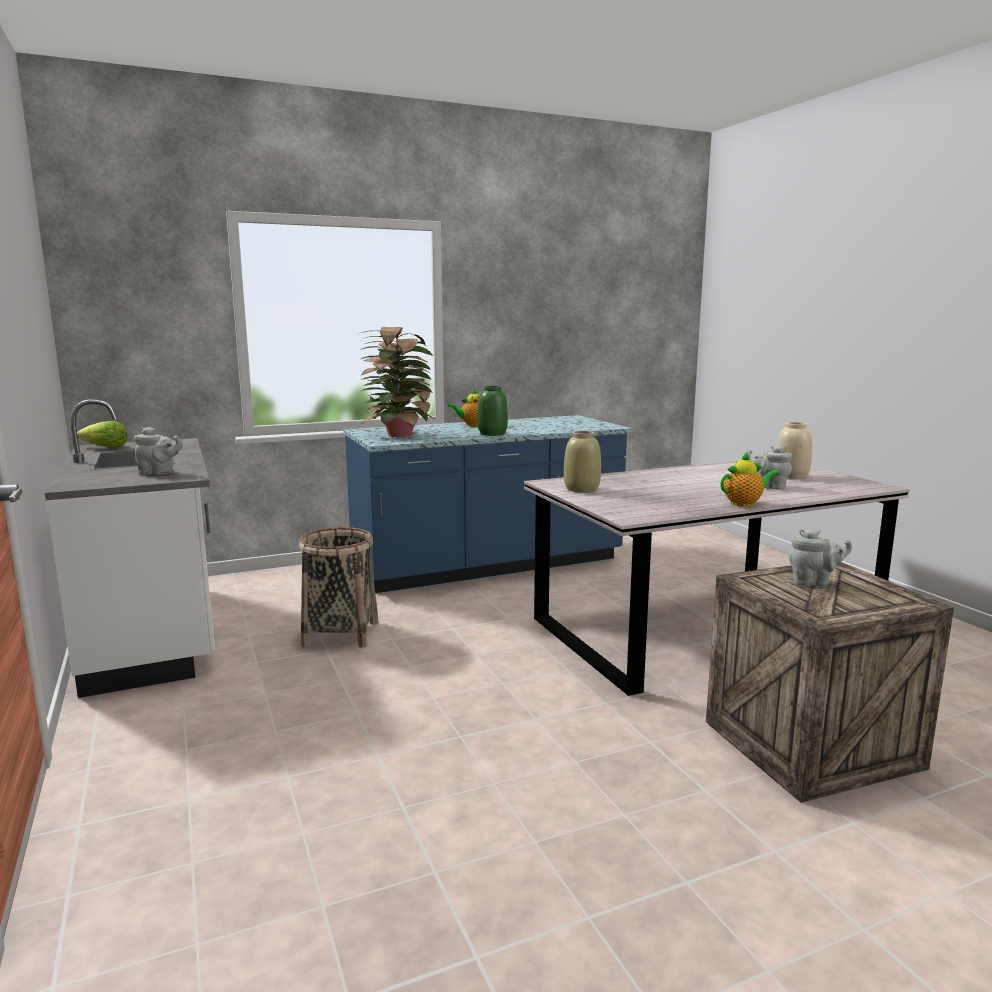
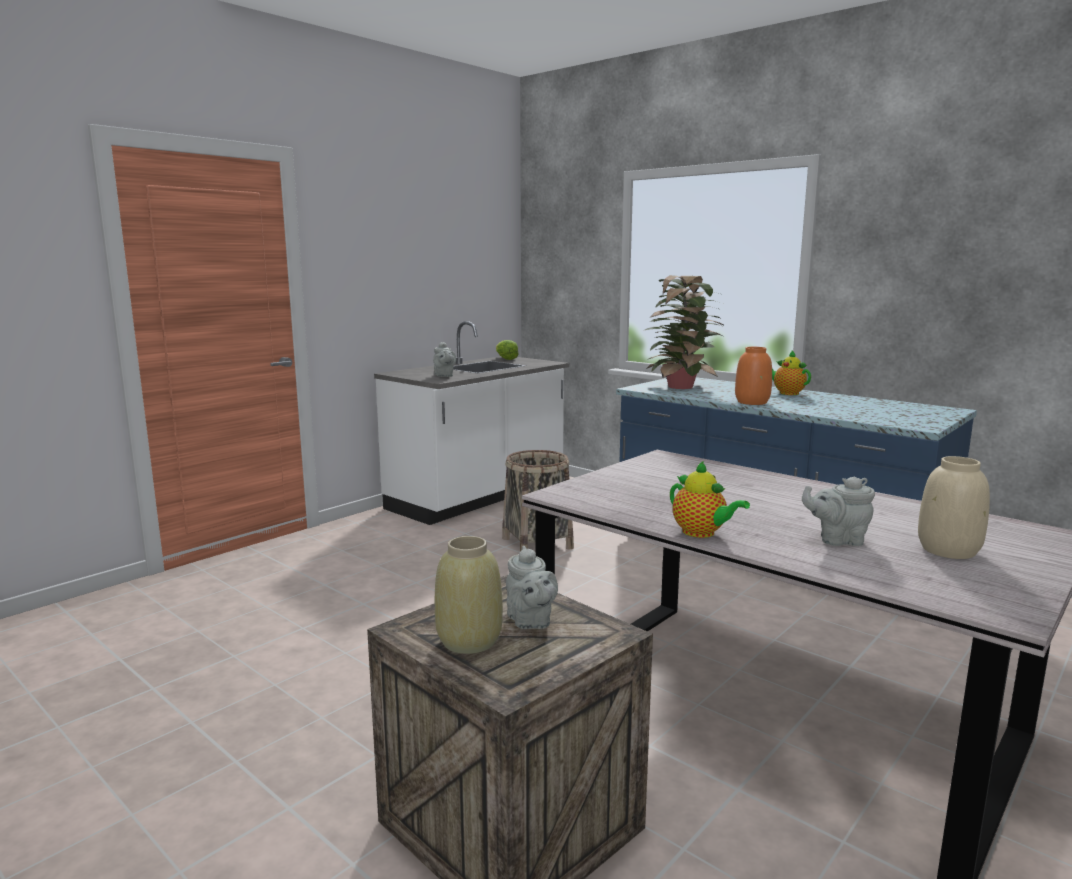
camera: 65 degrees right, 0 degrees up
green vase [478,386,508,436] -> orange vase [735,347,772,405]
beige vase [564,431,601,493] -> beige vase moved to [435,536,503,654]
grey teapot [747,446,792,489] -> grey teapot turned 90 degrees counterclockwise [802,477,875,546]

